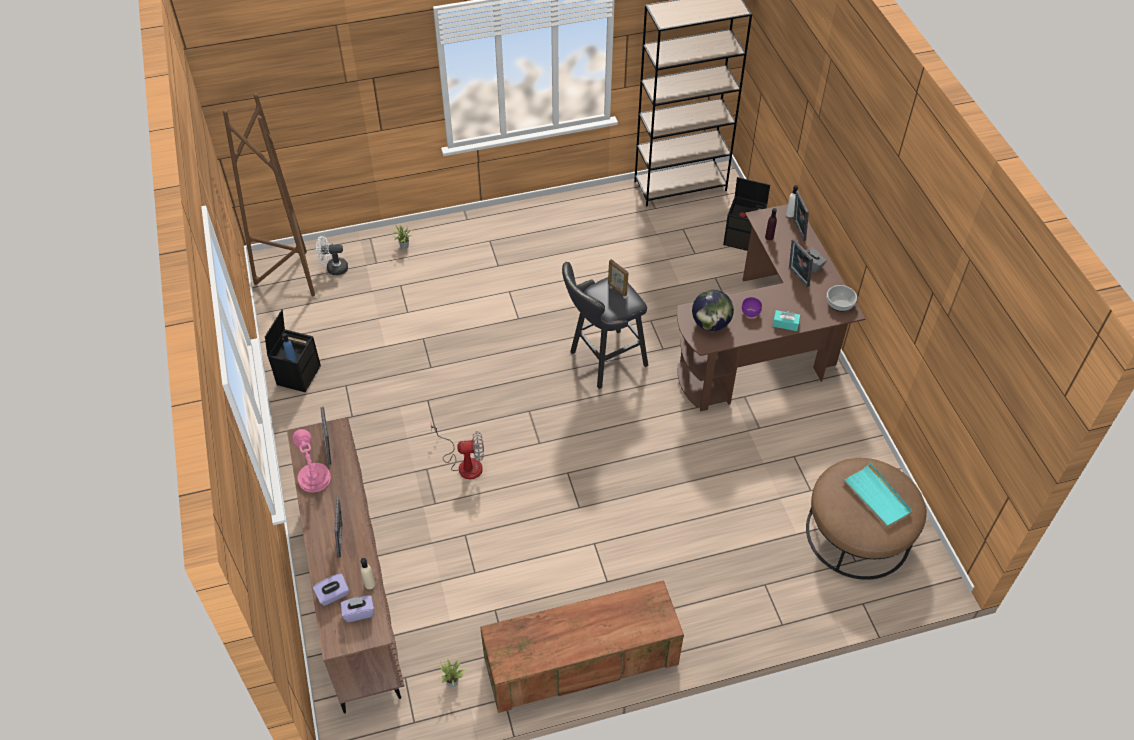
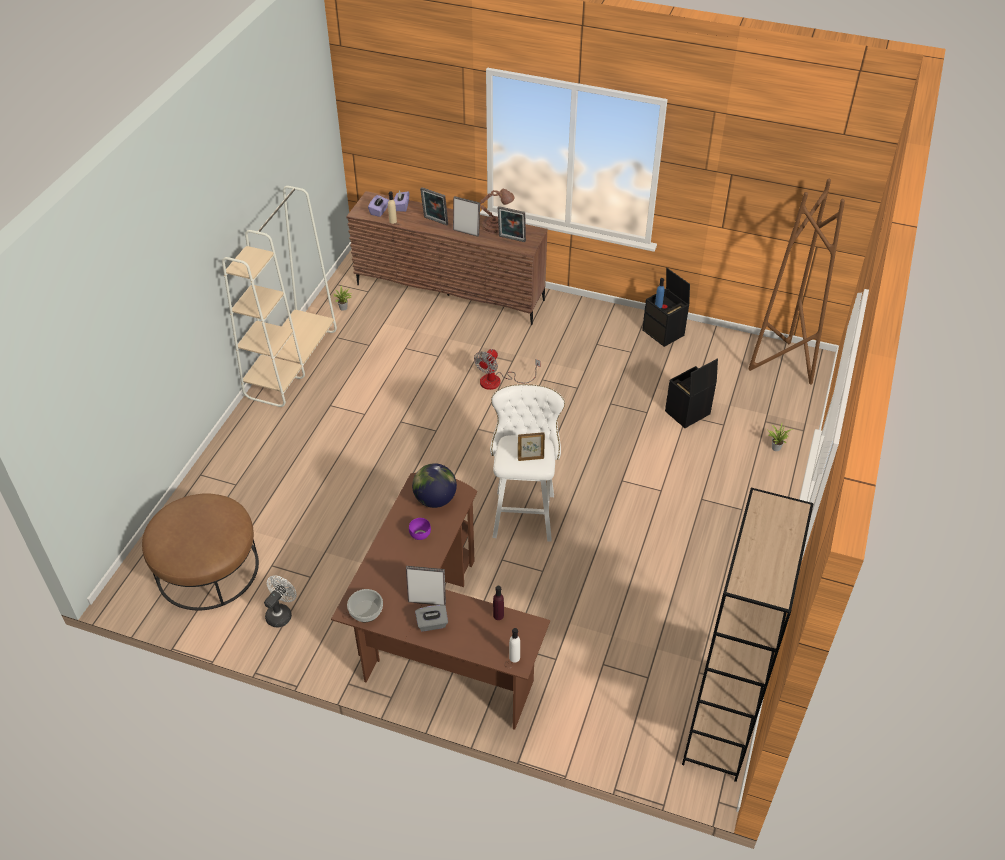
camera: 125 degrees right, 5 degrees down
pink table lamp [292,429,331,492] -> brown table lamp [480,189,515,234]
white fan [316,236,348,275] -> white fan moved to [264,575,297,627]
brown bench [480,580,684,713] -> beige clothes rack [222,186,337,407]
black stool [562,262,648,389] -> white stool [490,384,565,541]
black storage box [723,177,770,251] -> black storage box moved to [665,359,718,428]
turquoise tissue box [773,310,800,331] -> none
picture frame [794,191,809,241] -> picture frame moved to [453,196,480,236]
turquoise tray [842,462,912,528] -> none

